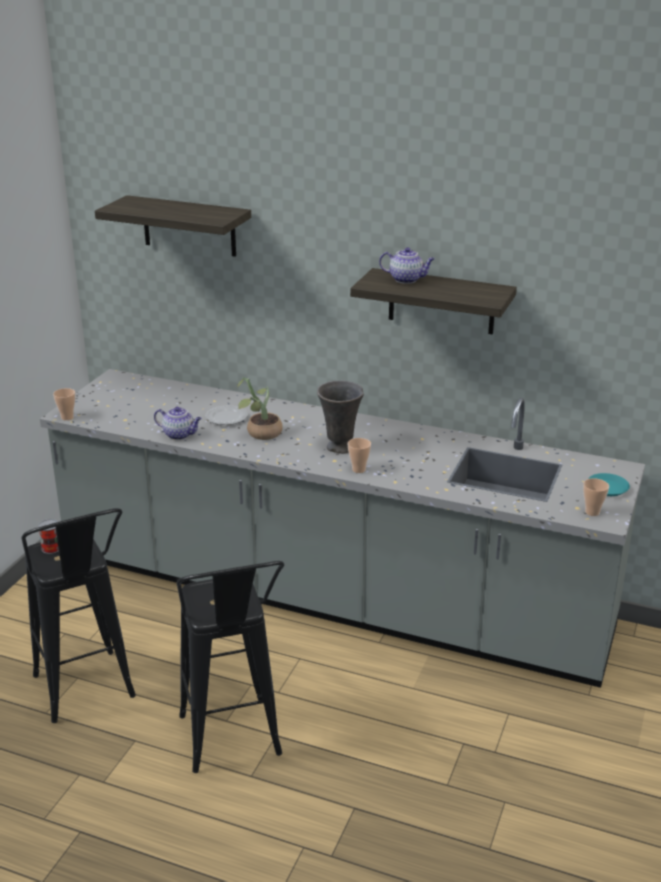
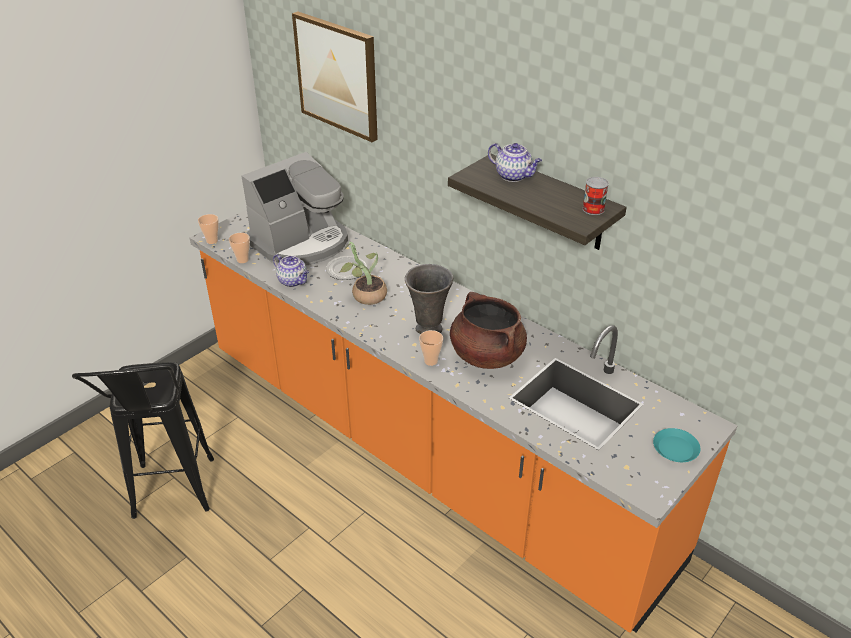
camera: 20 degrees right, 10 degrees up
can [38,519,59,554] -> can moved to [582,177,609,215]
grey counter [40,369,645,688] -> orange counter [190,209,737,633]
shelf [95,195,251,257] -> picture [292,11,378,142]
black stool [176,561,284,773] -> none
cup [583,478,609,516] -> cup moved to [229,233,250,263]
none -> coffee machine [242,152,348,265]
none -> brown cooking pot [450,292,527,369]

